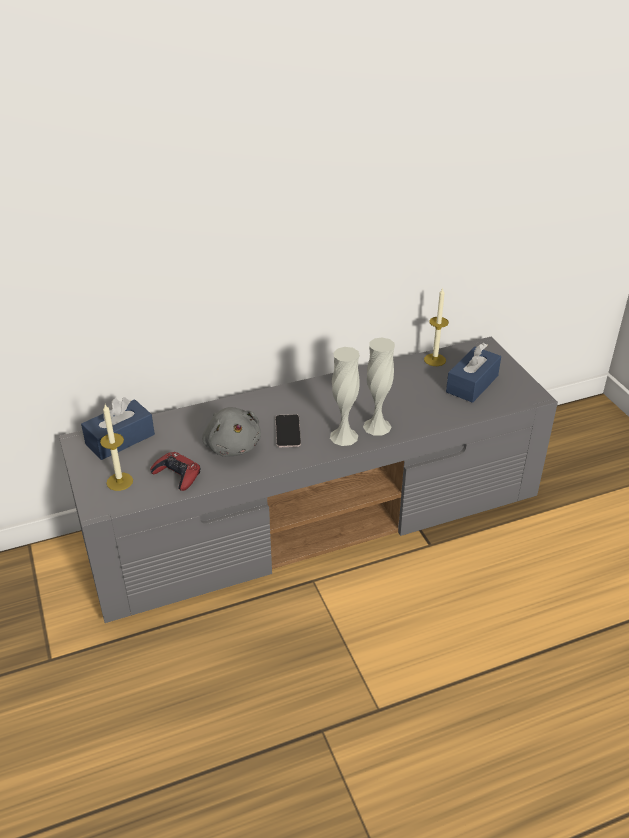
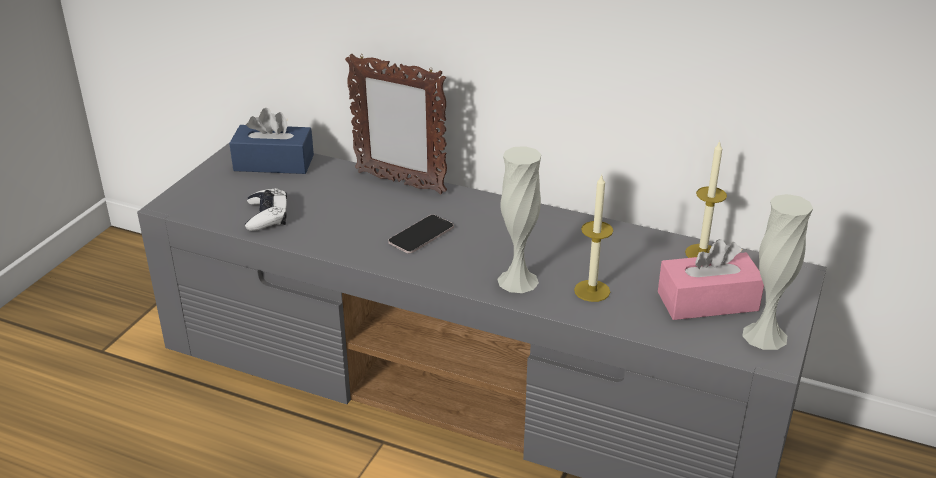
camera: 45 degrees right, 5 degrees down
candle [100,404,133,491] -> candle moved to [574,175,613,302]
red game controller [150,452,200,491] -> white game controller [245,188,287,231]
grey plush toy [202,407,261,457] -> none
white vase [330,347,360,446] -> white vase moved to [743,194,813,350]
blue tissue box [446,343,501,403] -> pink tissue box [658,239,764,320]
none -> picture frame [345,53,447,195]

